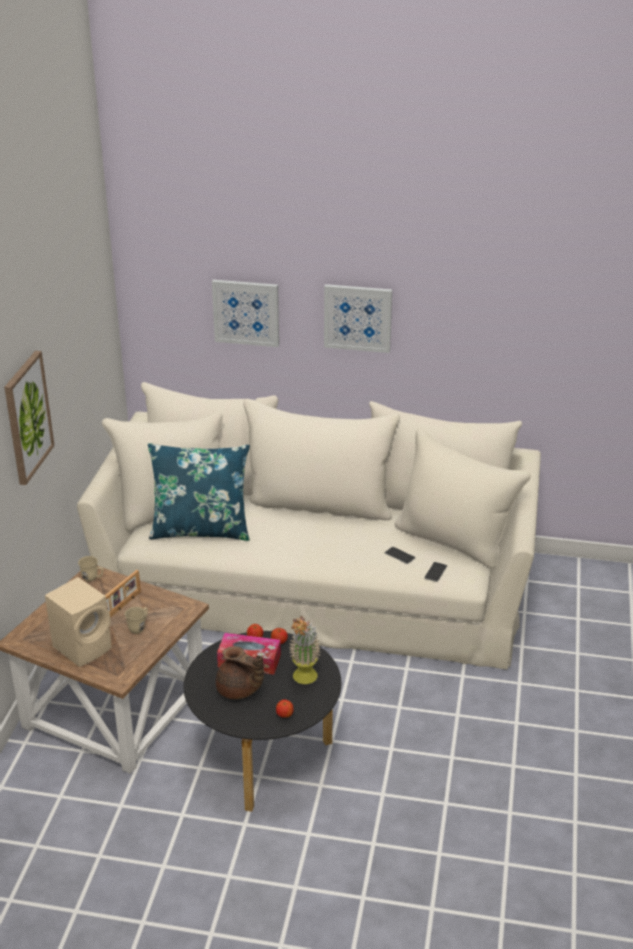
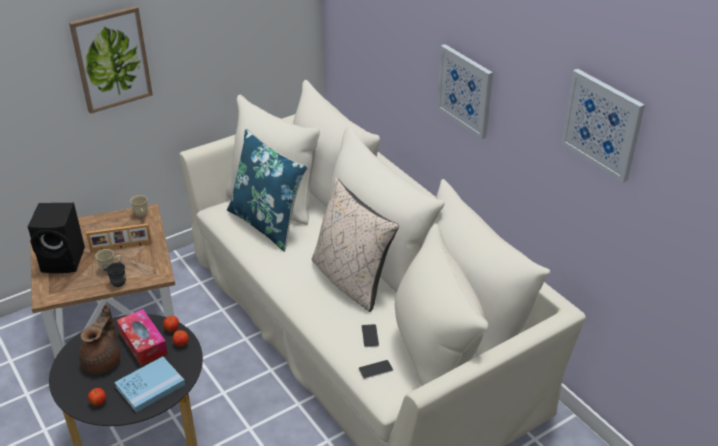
camera: 45 degrees right, 5 degrees up
beige speaker [45,577,112,667] -> black speaker [28,203,85,273]
picture [212,280,279,347] -> picture moved to [561,69,645,183]
brown teapot [216,646,264,699] -> brown teapot turned 150 degrees counterclockwise [79,304,120,374]
potted plant [289,616,320,684] -> blue book [114,356,185,412]
none -> grey mug [106,261,126,287]
none -> beige pillow [312,178,399,312]

